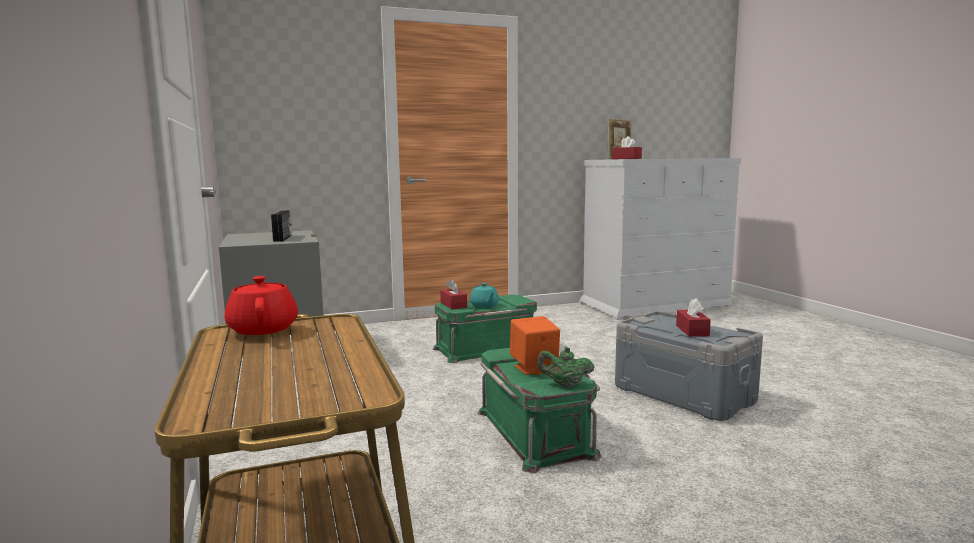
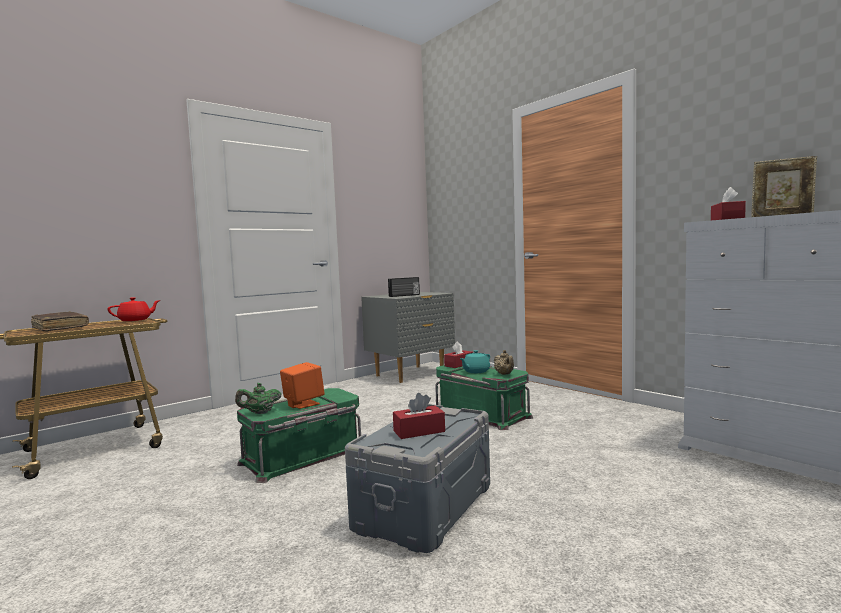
camera: 70 degrees right, 5 degrees down
green teapot [537,347,595,387] -> green teapot turned 105 degrees counterclockwise [235,383,281,414]
none -> brown book [31,311,89,332]
none -> beige teapot [494,350,514,375]

